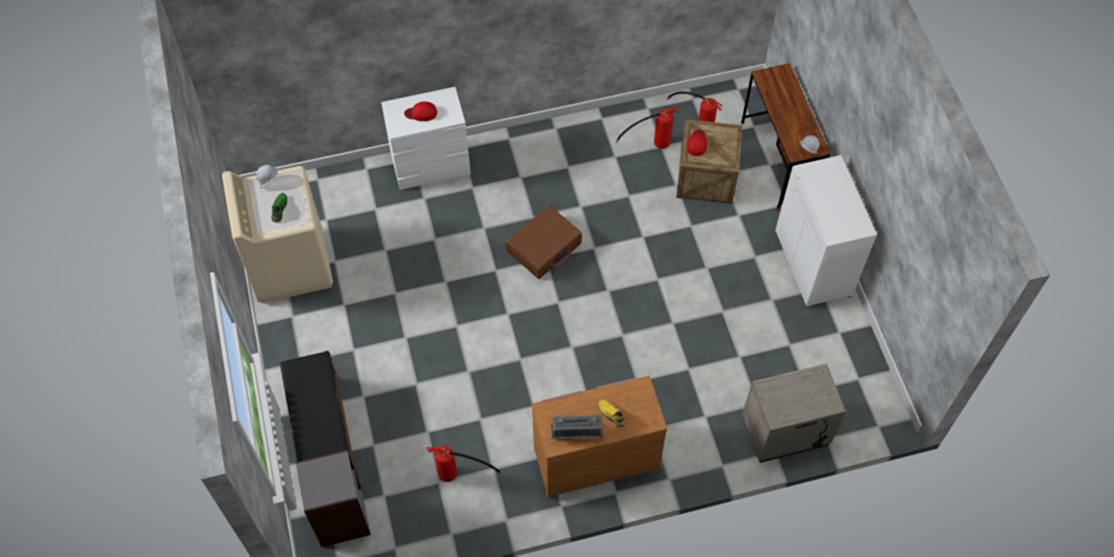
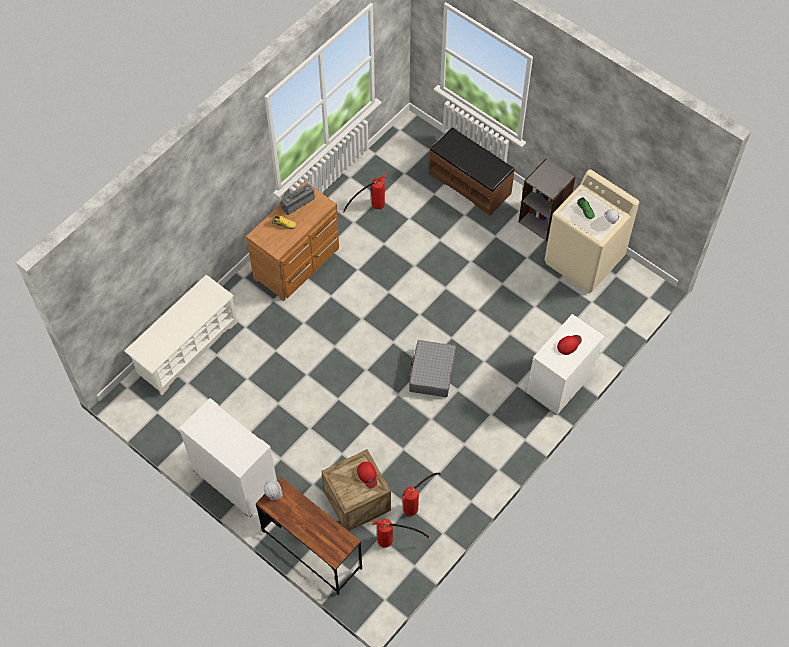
camera: 145 degrees right, 0 degrees up
grey bookcase [295,450,371,547] -> grey bookcase moved to [519,158,576,241]
brown suitcase [506,205,582,279] -> grey suitcase [409,340,456,397]
beige nightstand [742,363,846,463] -> white shoe rack [124,275,237,395]

